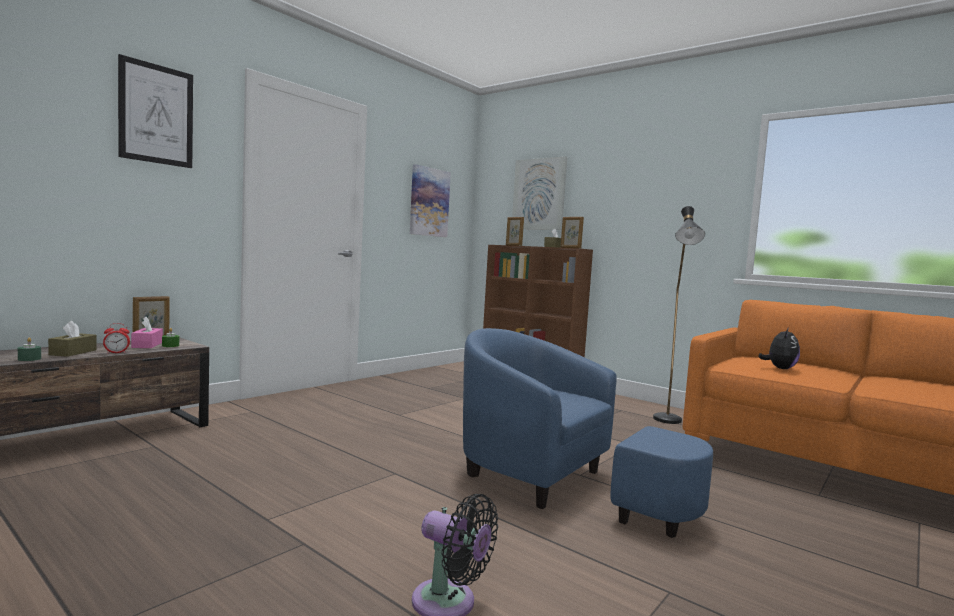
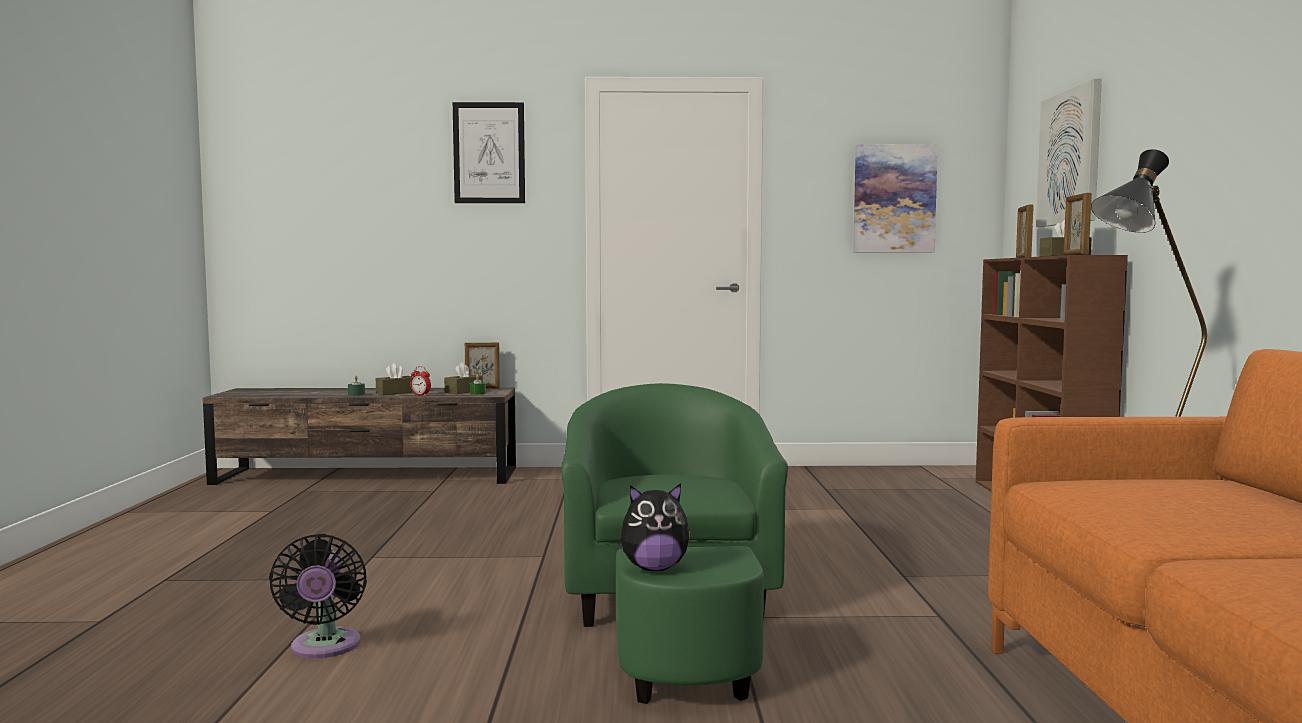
camera: 50 degrees right, 0 degrees up
pink tissue box [131,317,163,348] -> brown tissue box [444,362,483,394]
blue armchair [463,328,713,538] -> green armchair [561,383,788,704]
plush toy [758,328,800,369] -> plush toy moved to [621,483,691,571]

